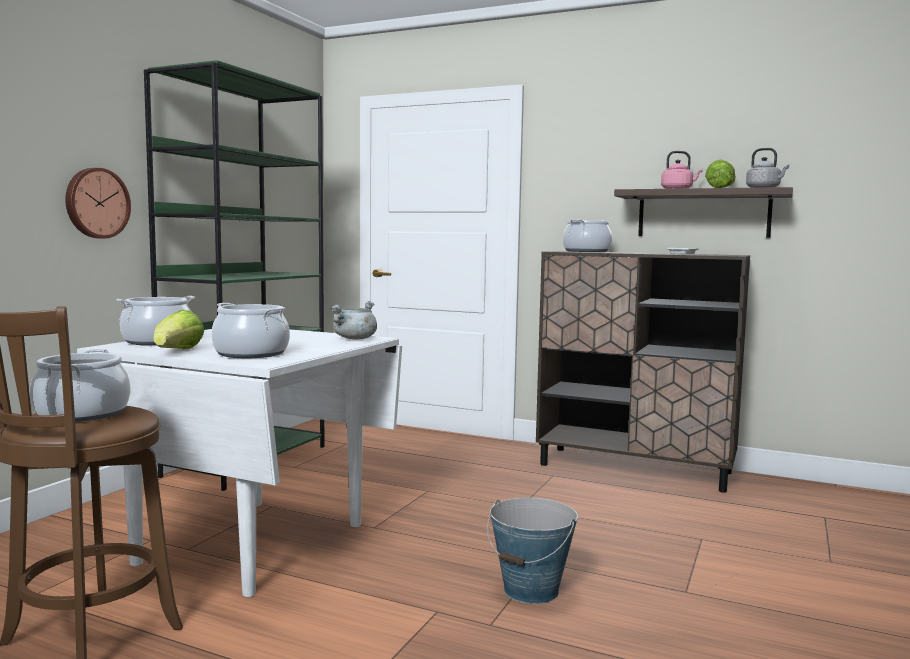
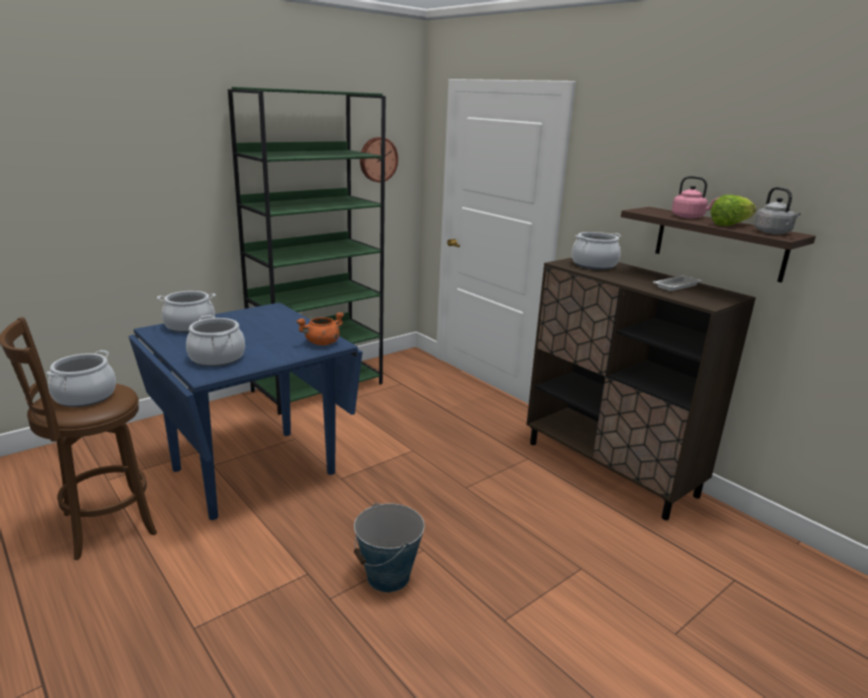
camera: 25 degrees right, 15 degrees up
wall clock [65,168,131,239] -> wall clock moved to [360,137,398,182]
white dining table [77,329,402,597] -> blue dining table [129,303,362,520]
lettuce [153,310,204,349] -> none
grey cooking pot [330,301,377,340] -> orange cooking pot [296,312,344,345]

